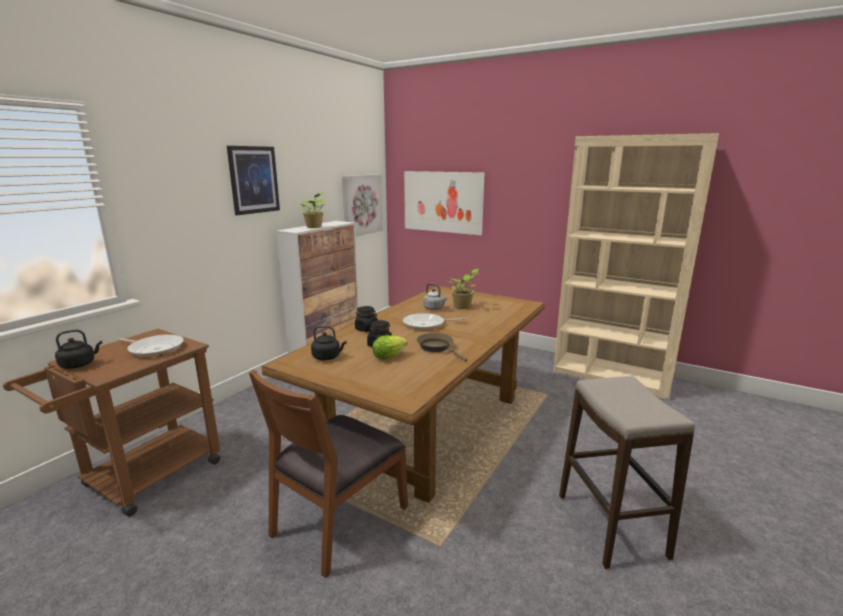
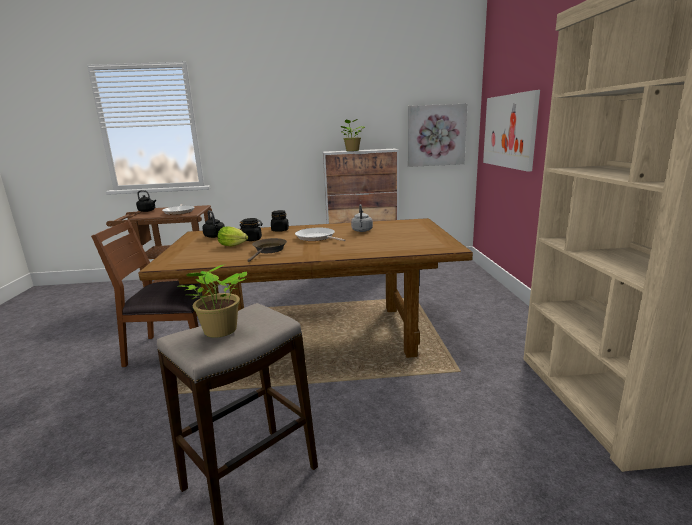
camera: 55 degrees right, 0 degrees up
picture [227,146,280,215] -> none
potted plant [448,269,478,309] -> potted plant moved to [179,264,247,338]

